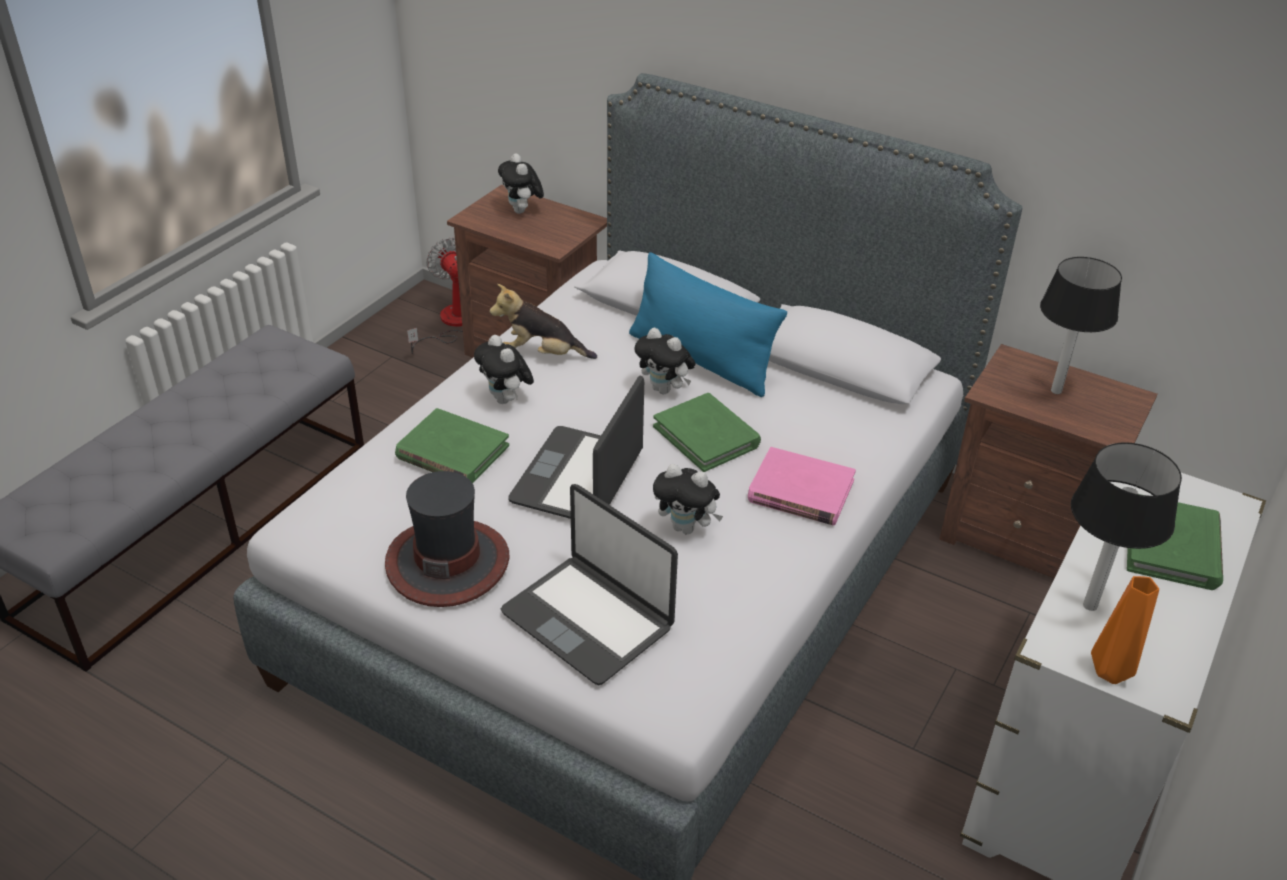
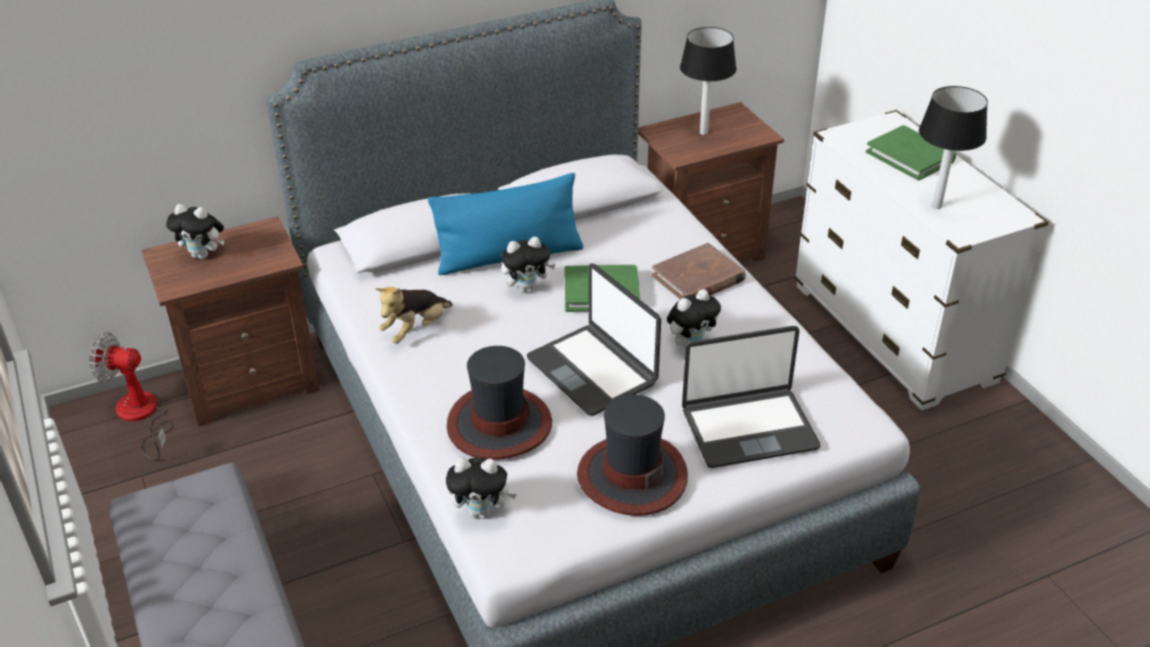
camera: 55 degrees left, 0 degrees up
green book [395,408,509,483] -> hat [447,346,552,460]
plush toy [474,335,534,404] -> plush toy moved to [446,458,517,519]
pink book [748,447,856,525] -> brown book [652,243,746,299]
orange vase [1091,576,1159,684] -> none

